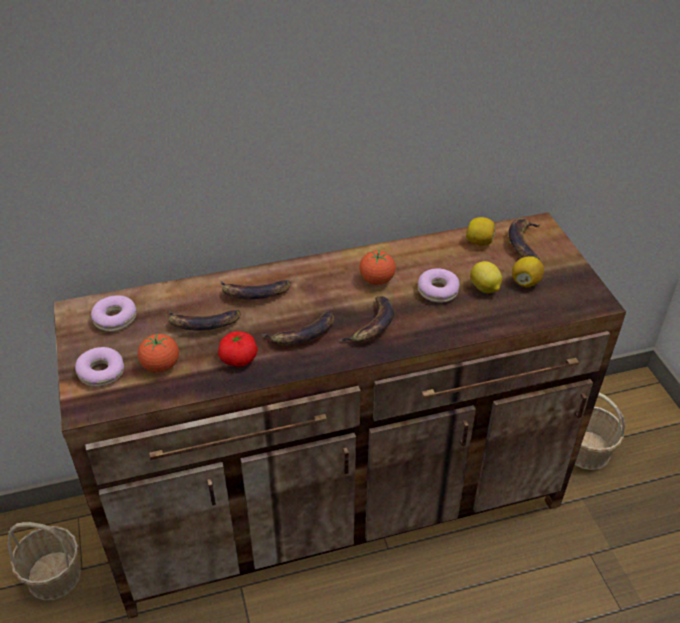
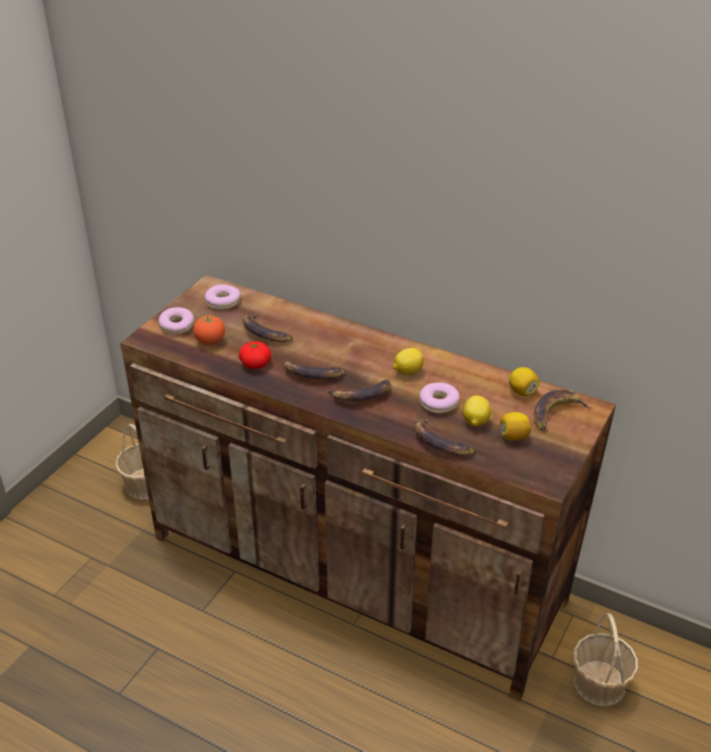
camera: 45 degrees right, 5 degrees down
banana [221,280,290,299] -> banana moved to [415,419,476,456]
tomato [359,250,396,285] -> lemon [393,348,424,375]

